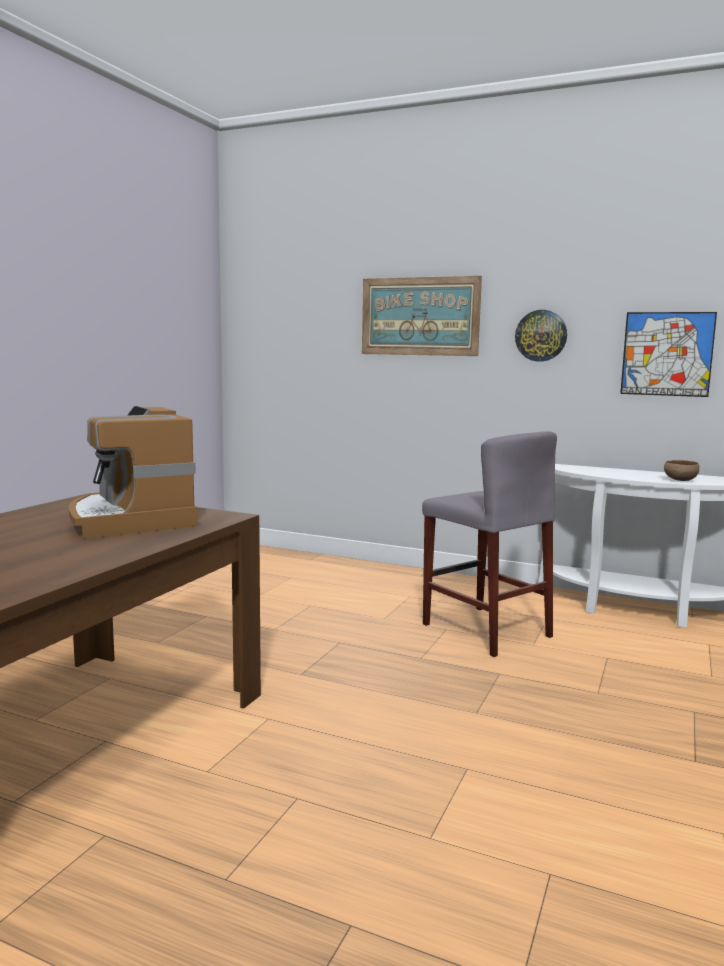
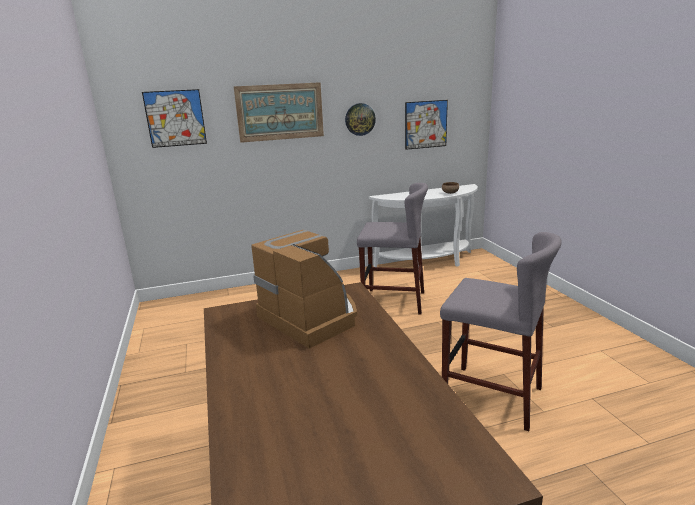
camera: 40 degrees left, 10 degrees up
coffee machine [69,406,198,539] -> coffee machine turned 150 degrees counterclockwise [251,230,357,349]
none -> picture [142,89,207,148]
none -> grey stool [440,232,562,431]

